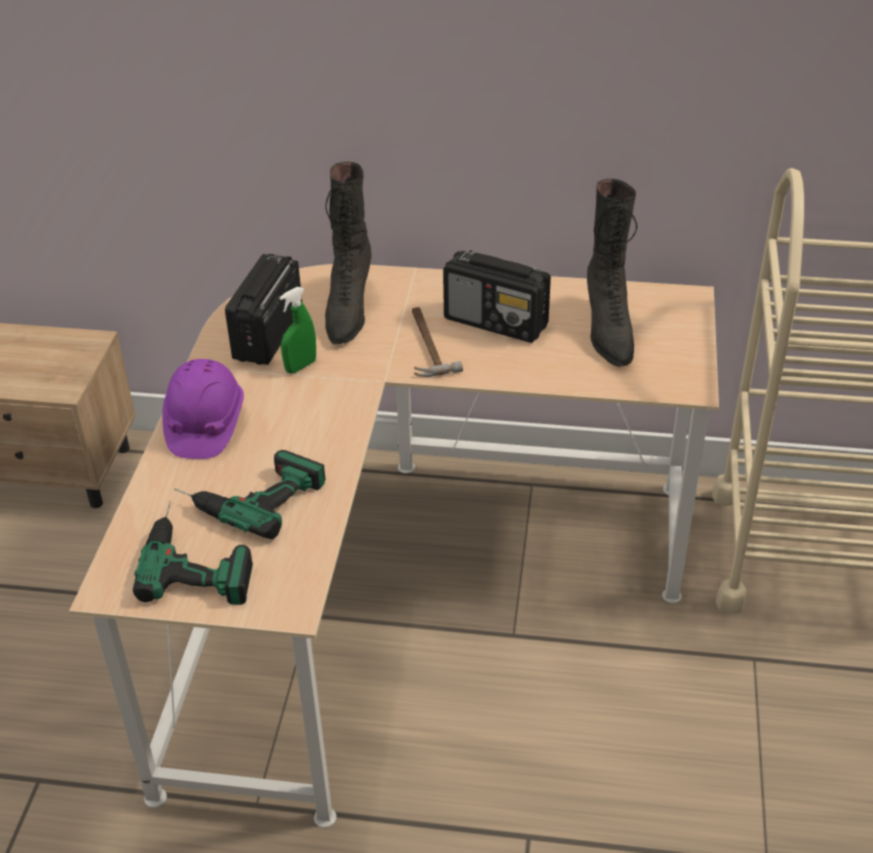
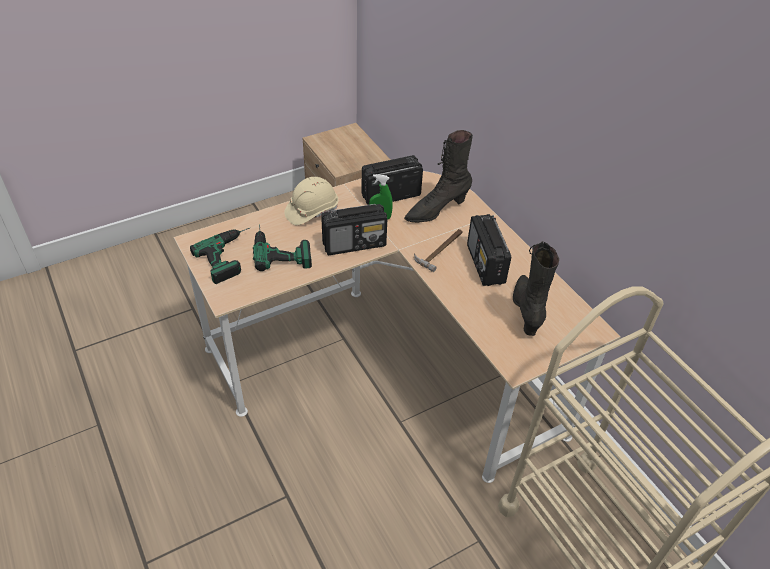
camera: 50 degrees right, 5 degrees up
purple hard hat [162,359,244,459] -> beige hard hat [284,177,338,225]
black boot [587,179,637,367] -> black boot turned 135 degrees clockwise [513,241,559,336]
none -> radio [321,204,387,255]

